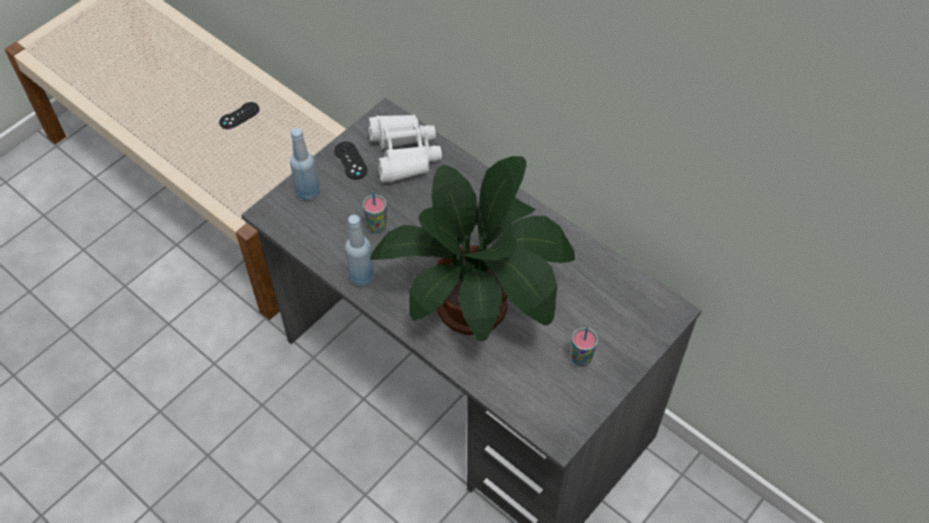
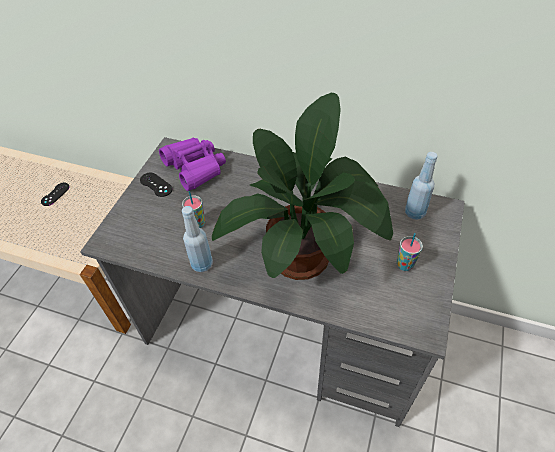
camera: 20 degrees left, 5 degrees down
blue bottle [290,128,320,201] -> blue bottle moved to [405,152,438,220]
white binoculars [368,115,442,183] -> purple binoculars [159,138,226,191]

